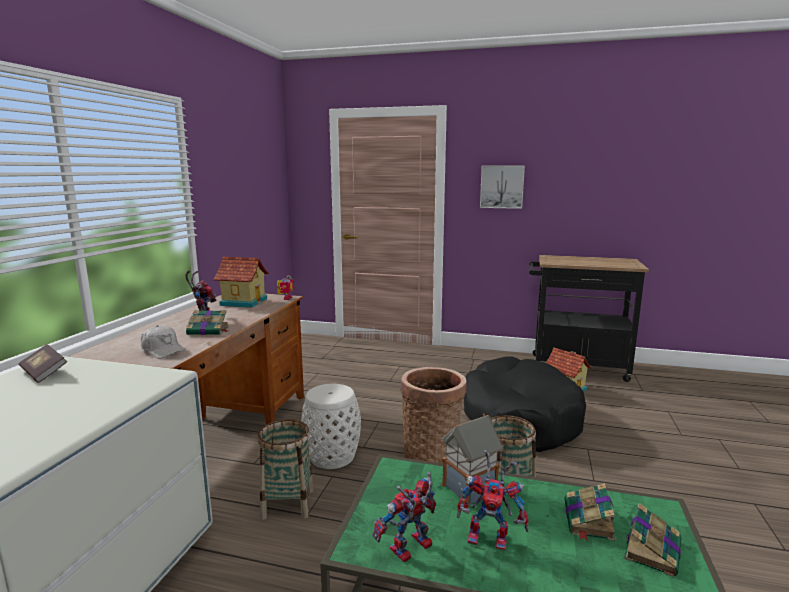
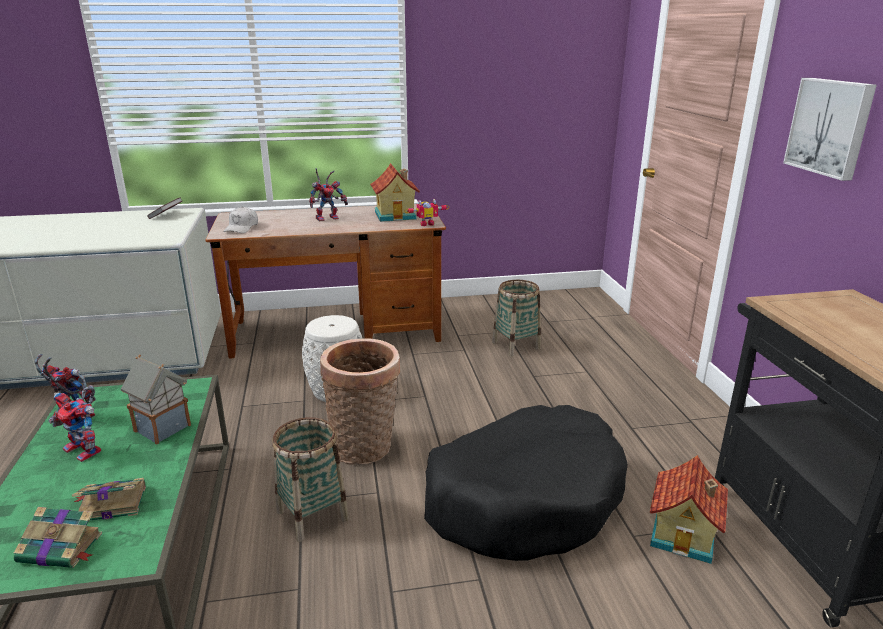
camera: 65 degrees right, 10 degrees up
book [186,310,229,335] -> none
basket [257,419,314,520] -> basket moved to [492,280,541,356]
toy robot [457,449,529,550] -> toy robot turned 45 degrees counterclockwise [48,372,101,462]

